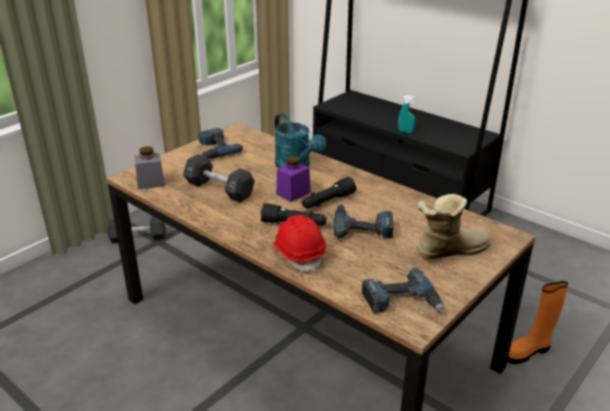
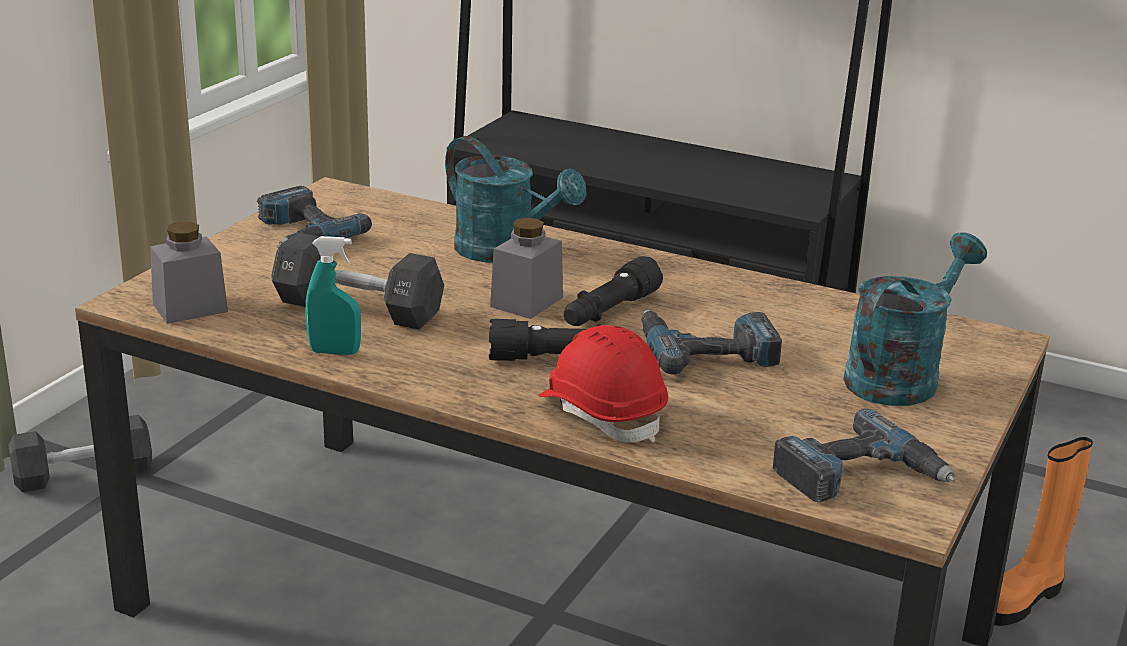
camera: 15 degrees left, 5 degrees down
purple jar [276,156,311,202] -> grey jar [490,217,563,319]
turquoise spray bottle [398,95,416,133] -> turquoise spray bottle moved to [306,236,361,355]
boot [417,194,491,259] -> turquoise watering can [843,232,987,406]

